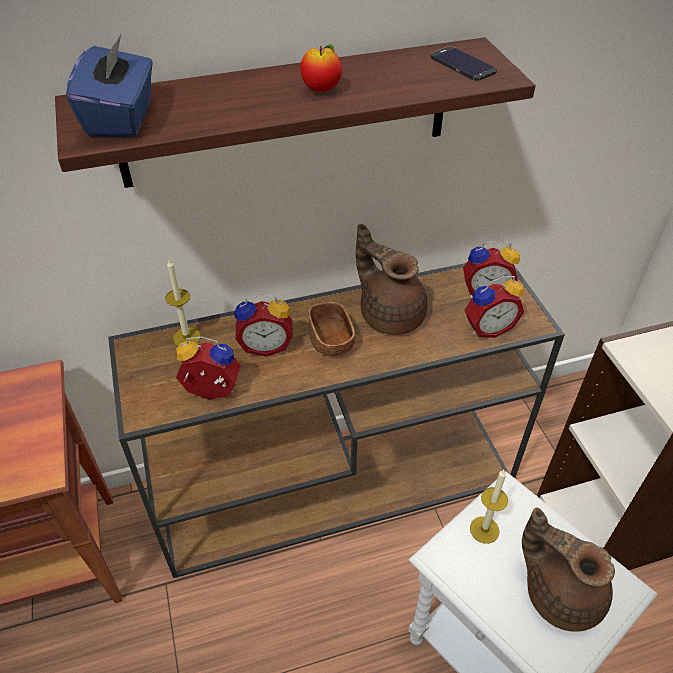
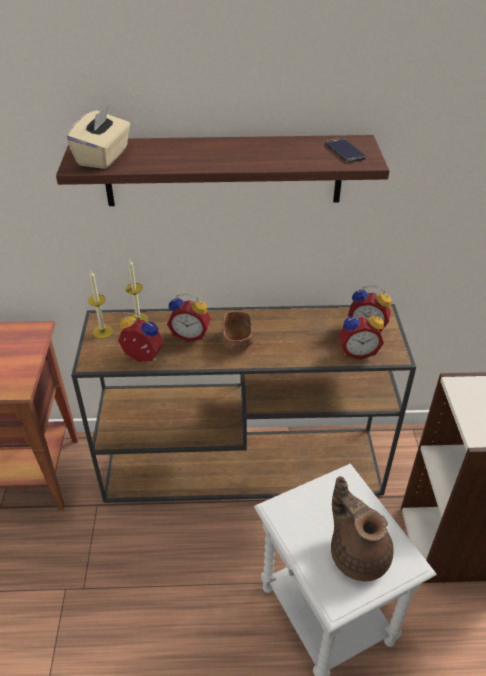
camera: 15 degrees right, 5 degrees down
blue tissue box [66,35,153,137] -> beige tissue box [67,104,130,169]
apple [300,44,342,92] -> none
brown teapot [356,224,428,335] -> none
candle [470,470,508,544] -> candle moved to [88,271,113,339]

